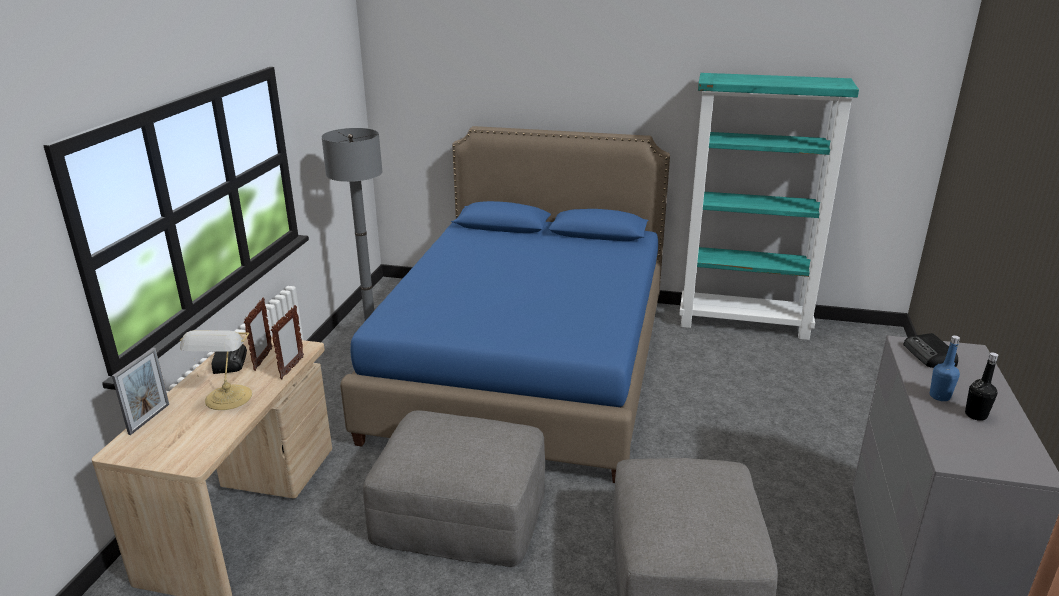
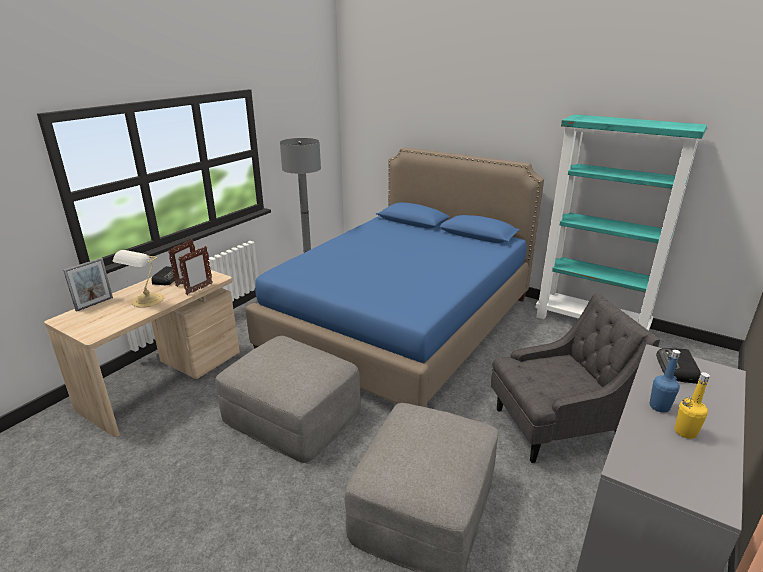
camera: 20 degrees right, 0 degrees up
black bottle [965,352,998,421] -> yellow bottle [675,372,710,439]
none -> grey armchair [491,293,660,463]

